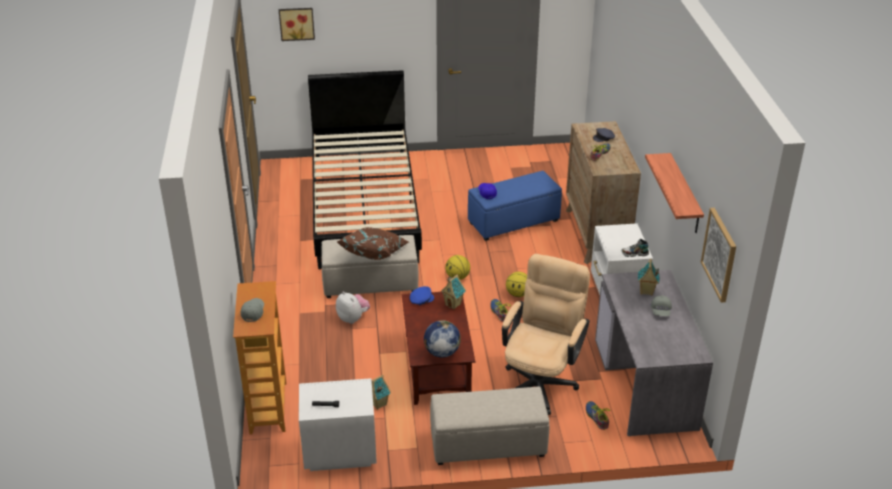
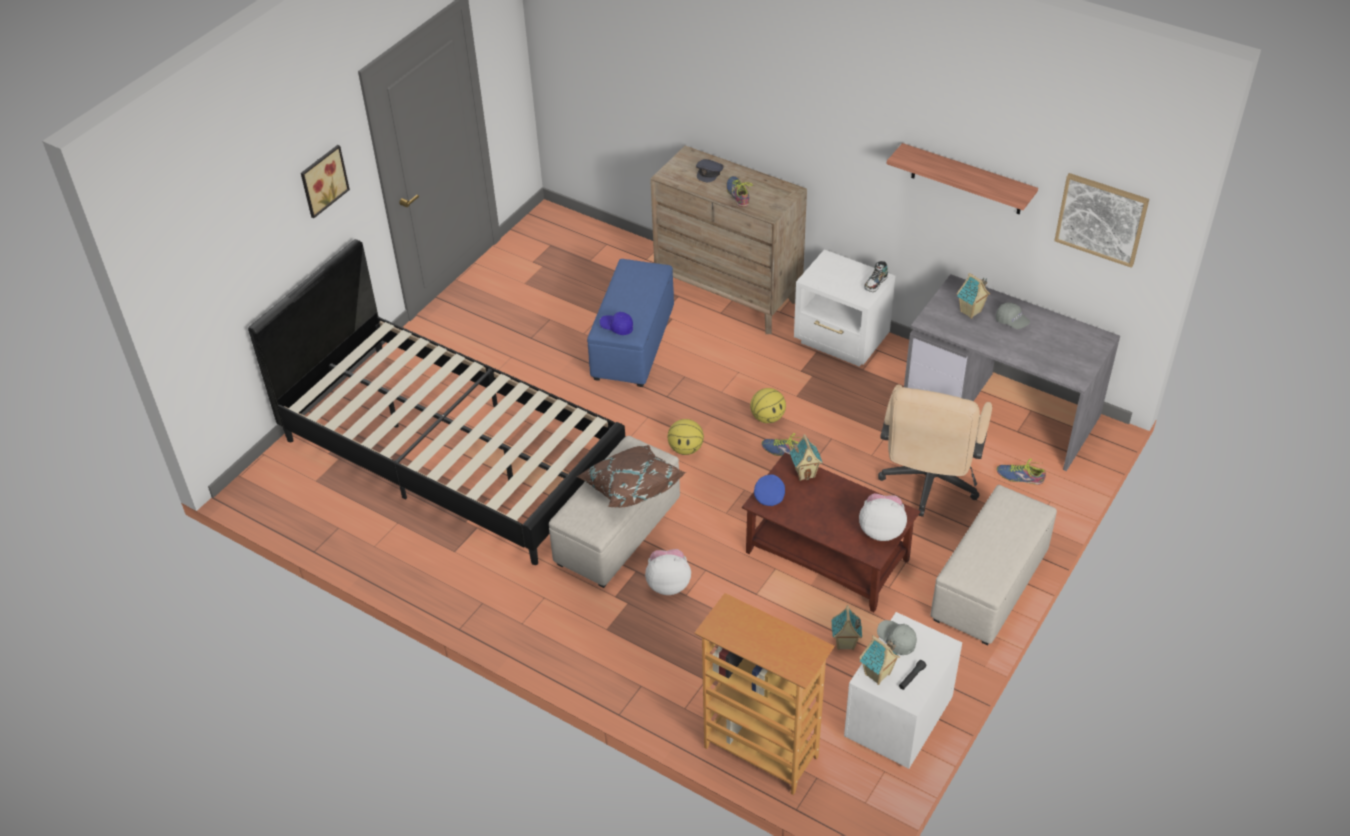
camera: 50 degrees left, 10 degrees up
grey cap [241,298,264,322] -> grey cap moved to [877,620,917,655]
picture [279,8,315,41] -> picture moved to [301,145,350,218]
globe [424,320,461,358] -> plush toy [859,493,907,541]
beige office chair [502,254,590,415] -> beige office chair turned 135 degrees counterclockwise [878,385,992,517]
none -> toy house [859,635,900,685]

